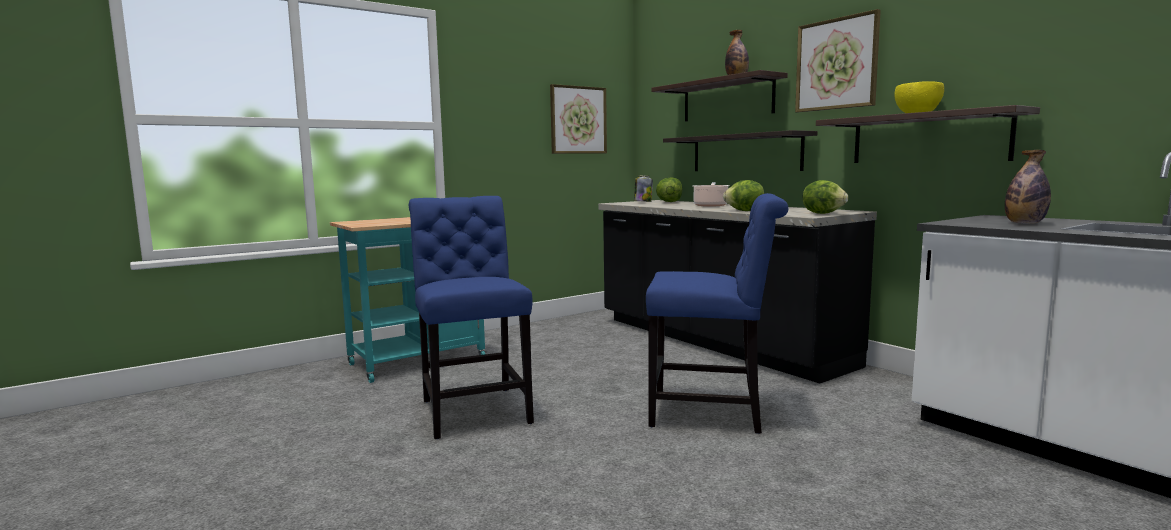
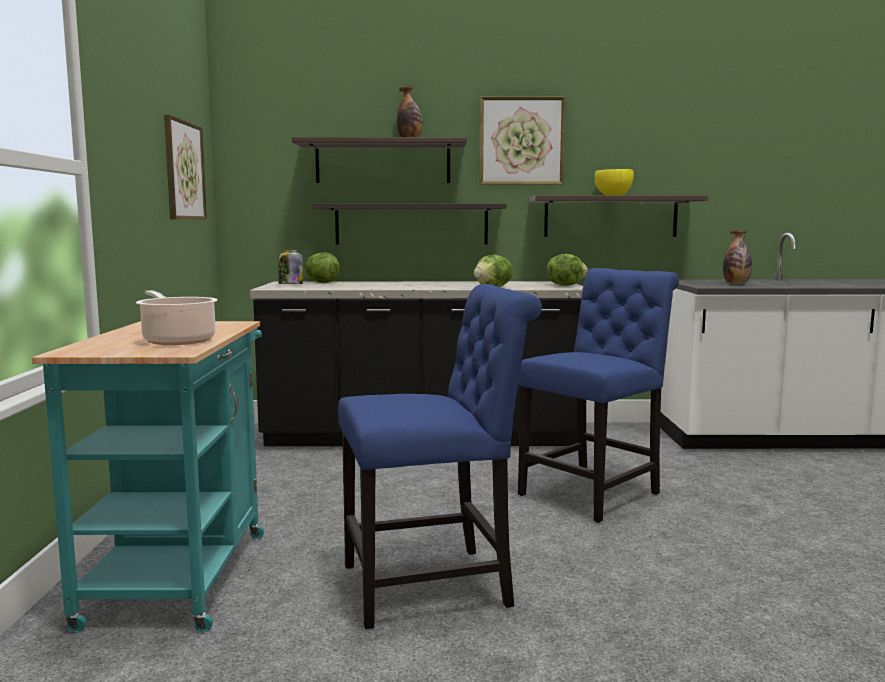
camera: 55 degrees left, 0 degrees up
blue chair [409,196,534,439] -> blue chair turned 150 degrees clockwise [338,284,542,629]
cooking pot [693,182,730,207] -> cooking pot moved to [136,290,217,345]

